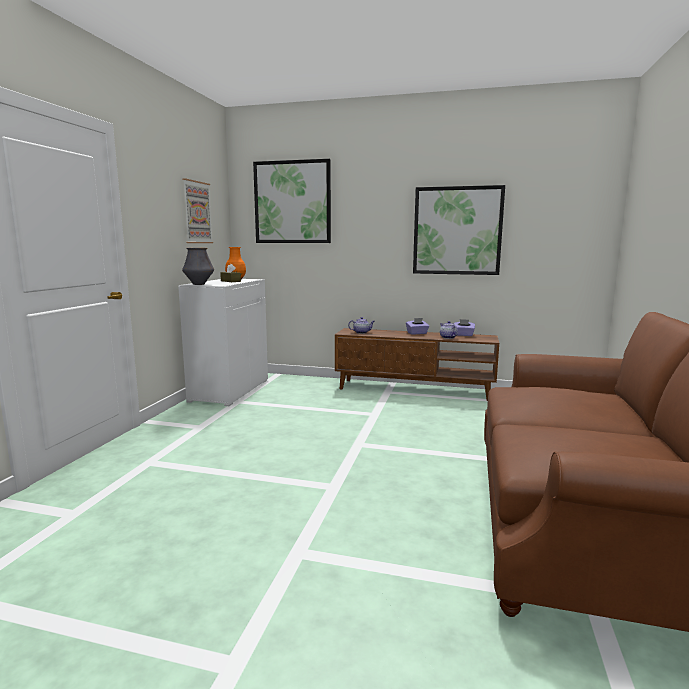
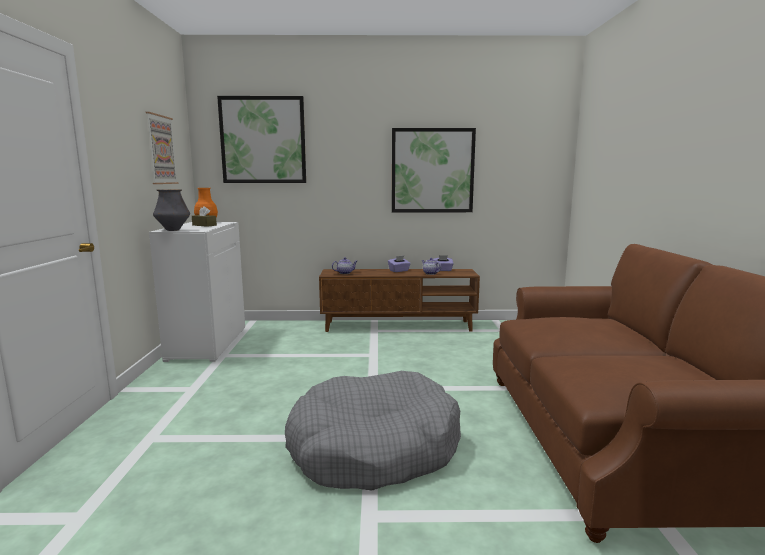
camera: 15 degrees left, 0 degrees up
none -> grey dog bed [285,371,461,491]

